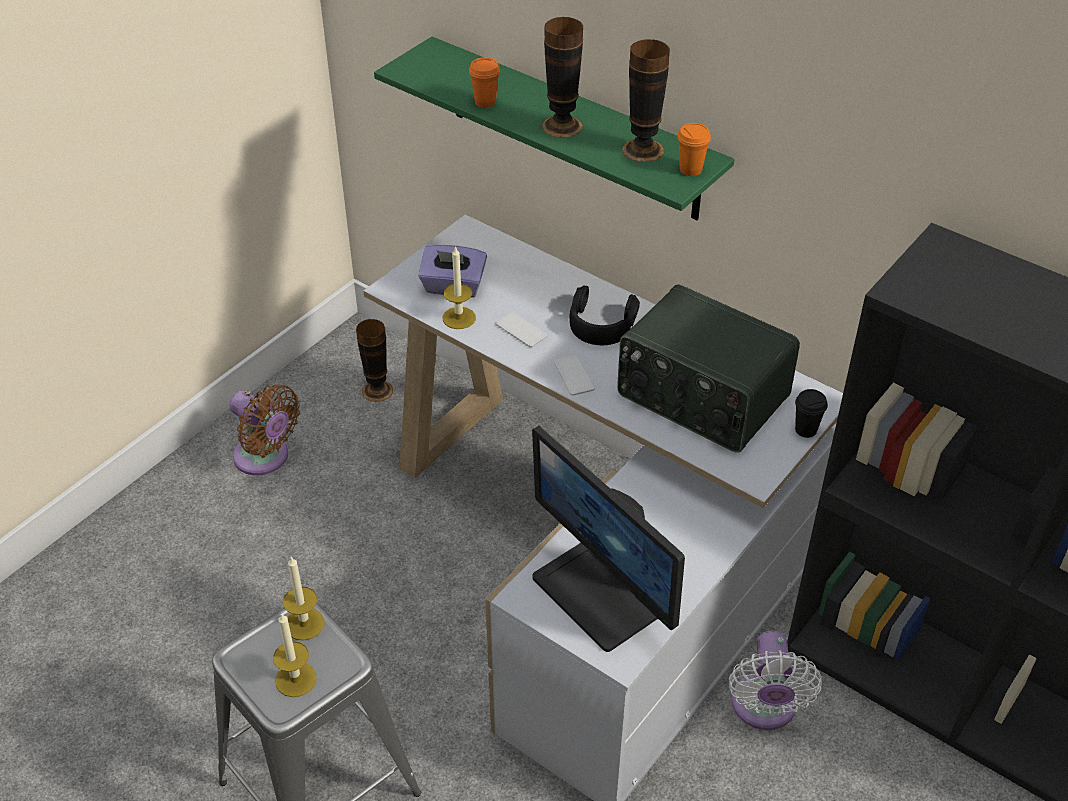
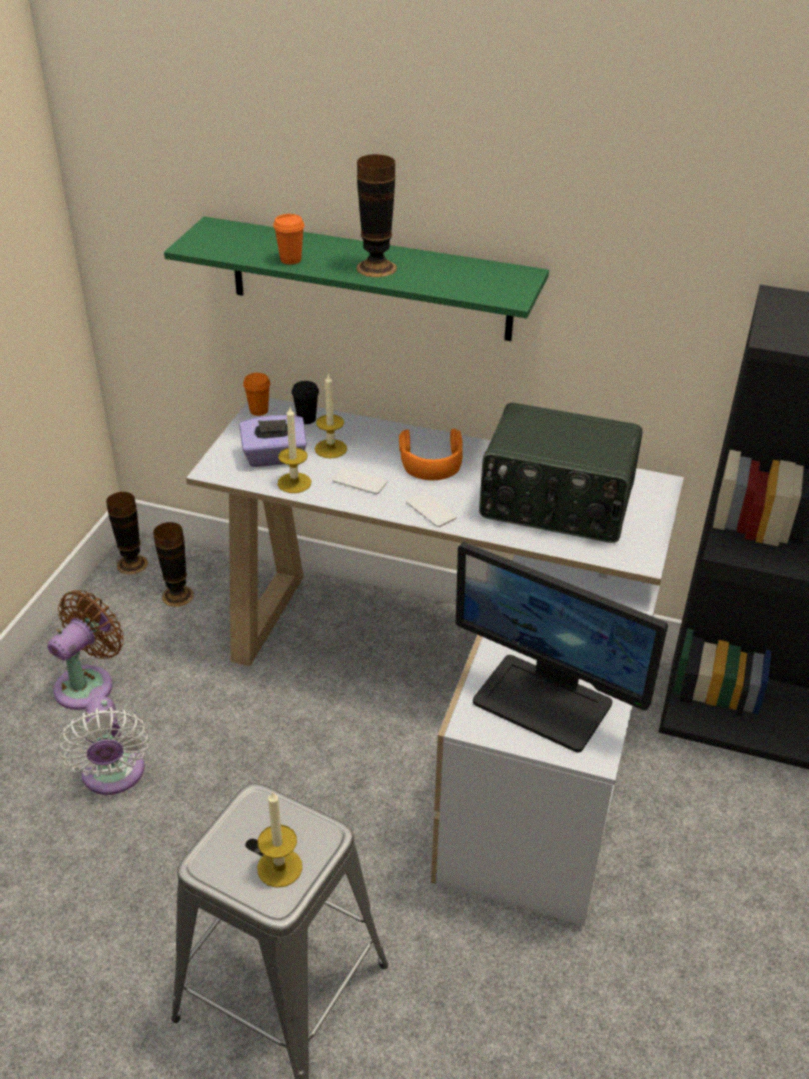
camera: 20 degrees left, 5 degrees down
brown fan [229,384,300,475] -> brown fan turned 75 degrees counterclockwise [47,590,124,710]
candle [283,556,325,640] -> candle moved to [315,373,347,458]
black headphones [569,285,640,345] -> orange headphones [399,428,463,480]
vase [622,39,670,162] -> vase moved to [106,492,148,574]
orange cup [677,123,711,176] -> orange cup moved to [243,373,270,416]
white fan [729,631,822,730] -> white fan moved to [57,696,150,795]
black cup [795,389,828,438] -> black cup moved to [292,381,319,424]

